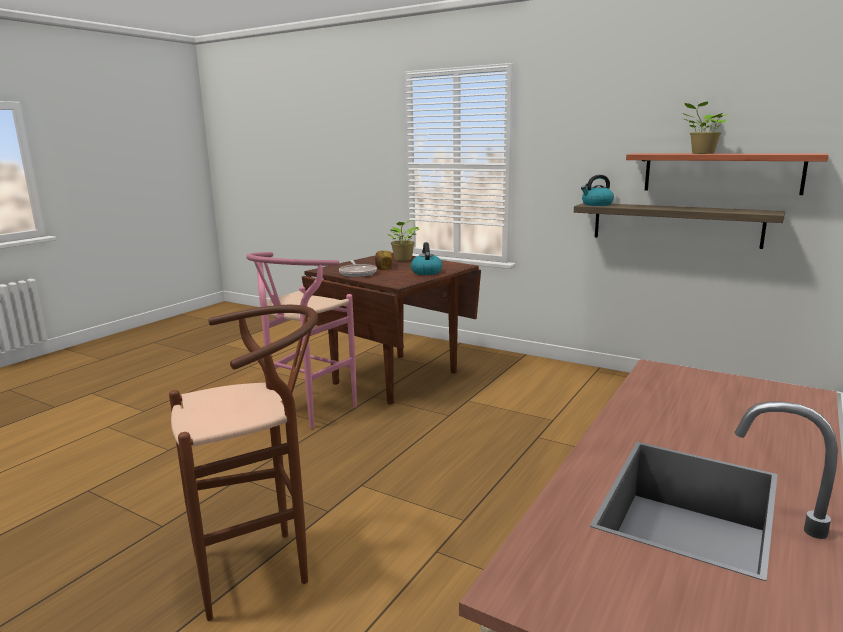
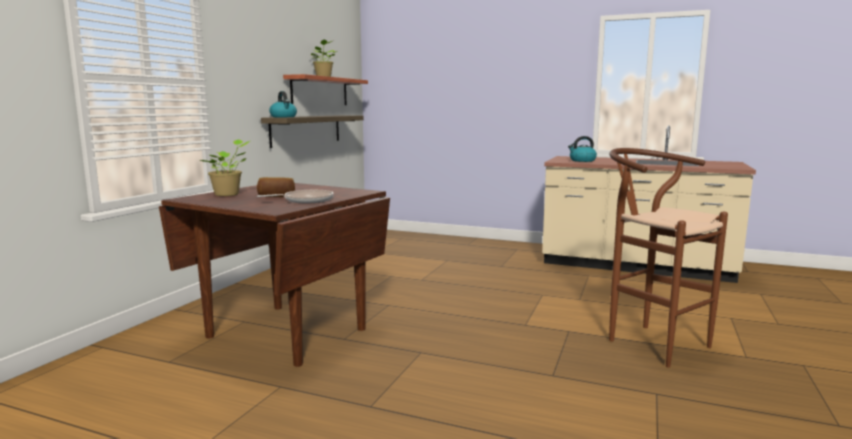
camera: 100 degrees left, 5 degrees down
pink stool [246,252,357,429] -> none
kettle [411,242,442,275] -> kettle moved to [568,136,597,162]

